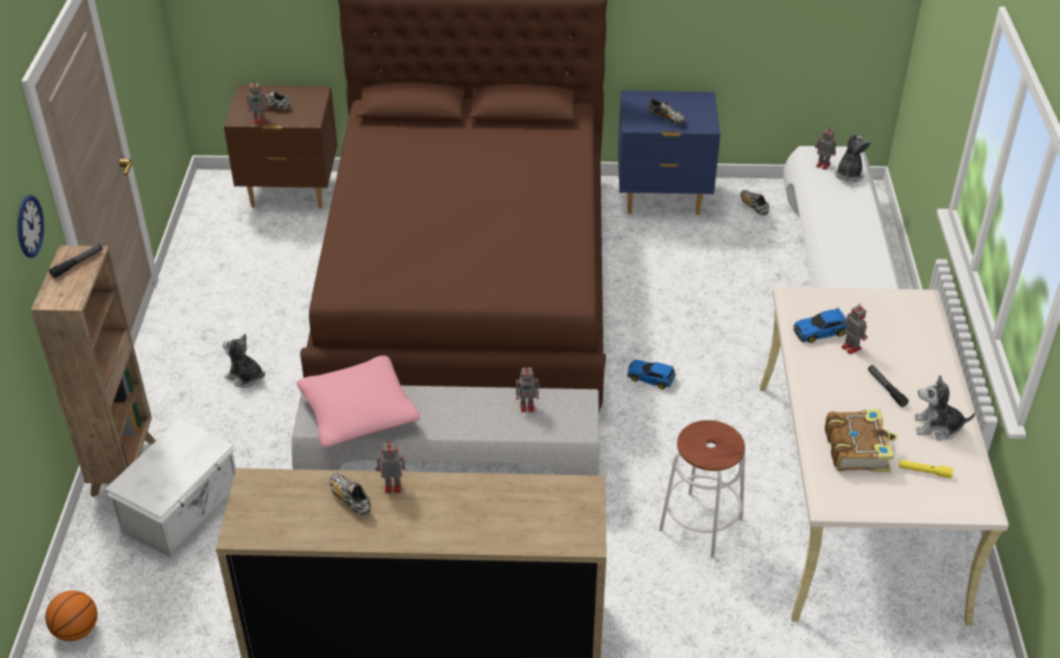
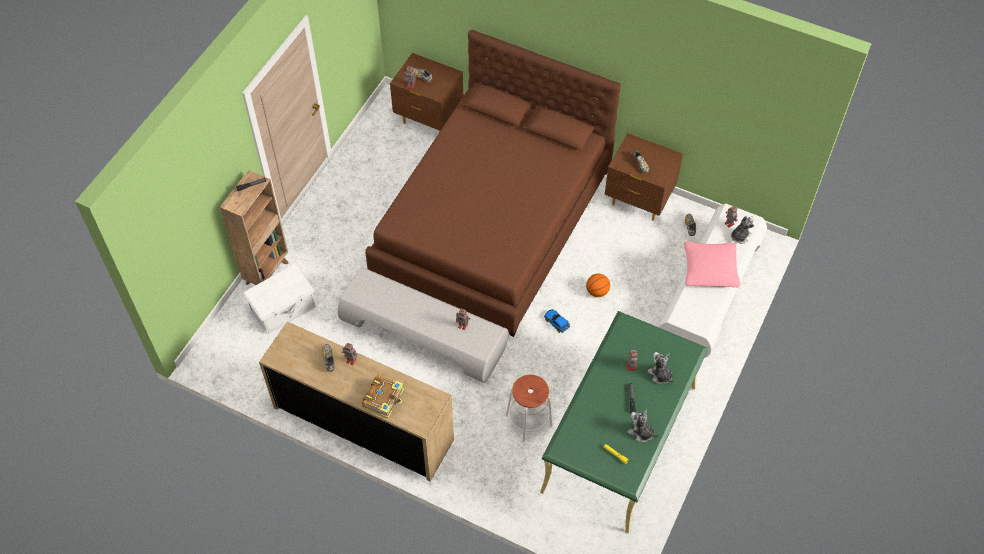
camera: 25 degrees right, 15 degrees up
wall clock [18,195,44,258] -> none
basketball [45,590,98,641] -> basketball moved to [586,273,610,297]
plush toy [222,333,265,388] -> plush toy moved to [648,352,673,384]
pink pillow [297,356,420,448] -> pink pillow moved to [684,241,740,287]
blue nightstand [618,91,720,215] -> brown nightstand [605,133,683,221]
beige desk [760,287,1009,626] -> green desk [540,311,708,533]
toy car [793,308,847,343] -> none
book [825,409,898,472] -> book moved to [362,375,404,418]

